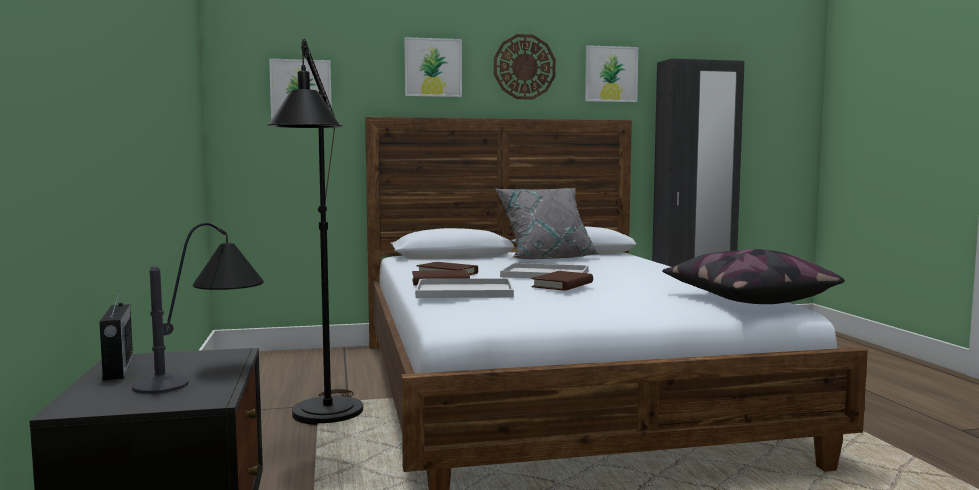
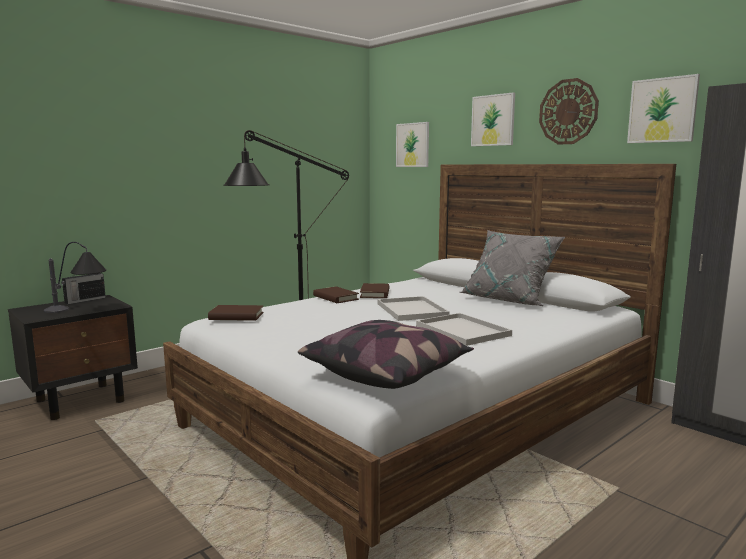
camera: 60 degrees right, 5 degrees up
white tray [415,278,514,298] -> white tray moved to [416,313,512,346]
brown book [531,271,593,291] -> brown book moved to [208,305,264,321]

